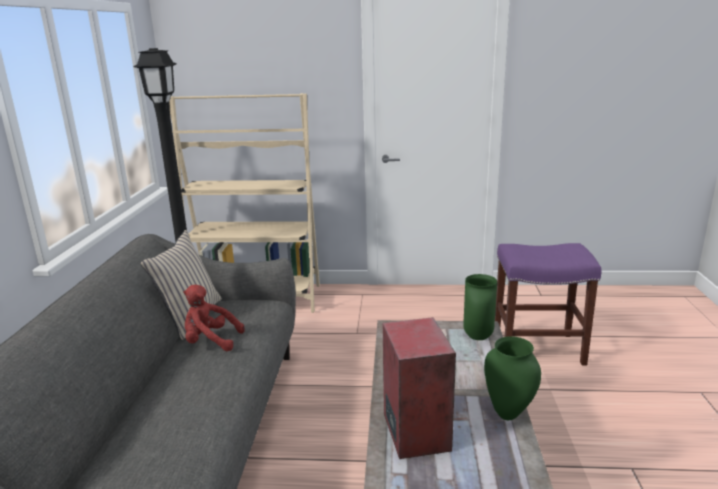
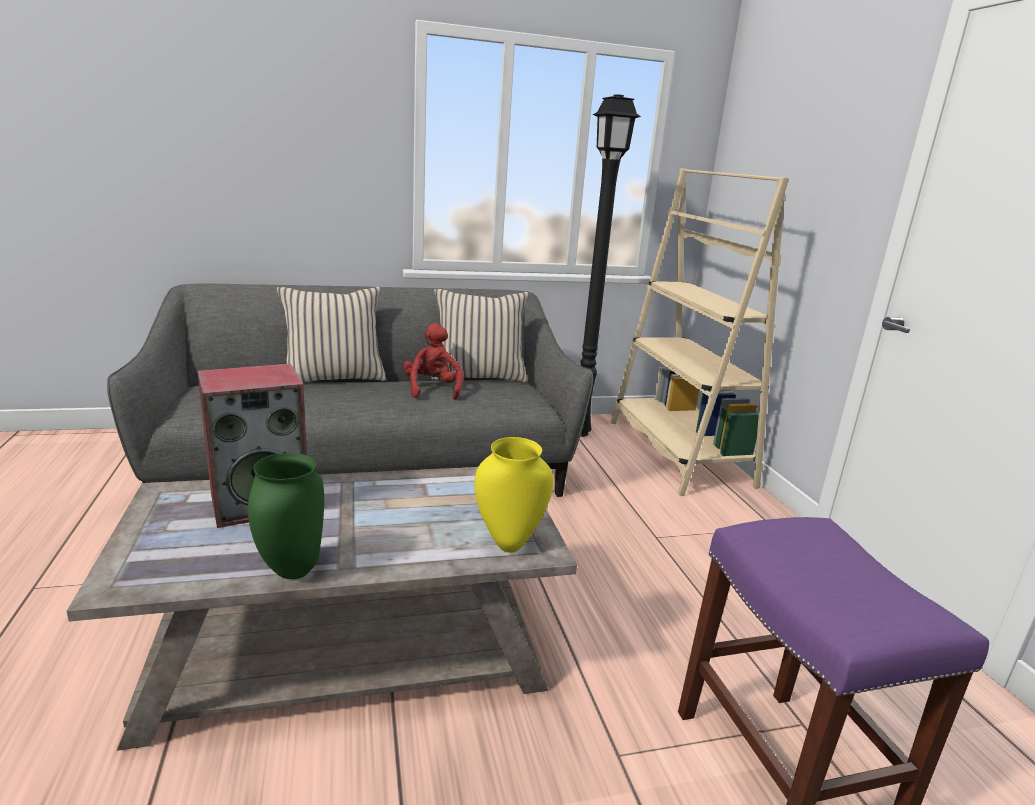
camera: 70 degrees right, 0 degrees up
green vase [463,274,497,340] -> yellow vase [475,437,553,553]
none -> beige pillow [277,287,387,383]

